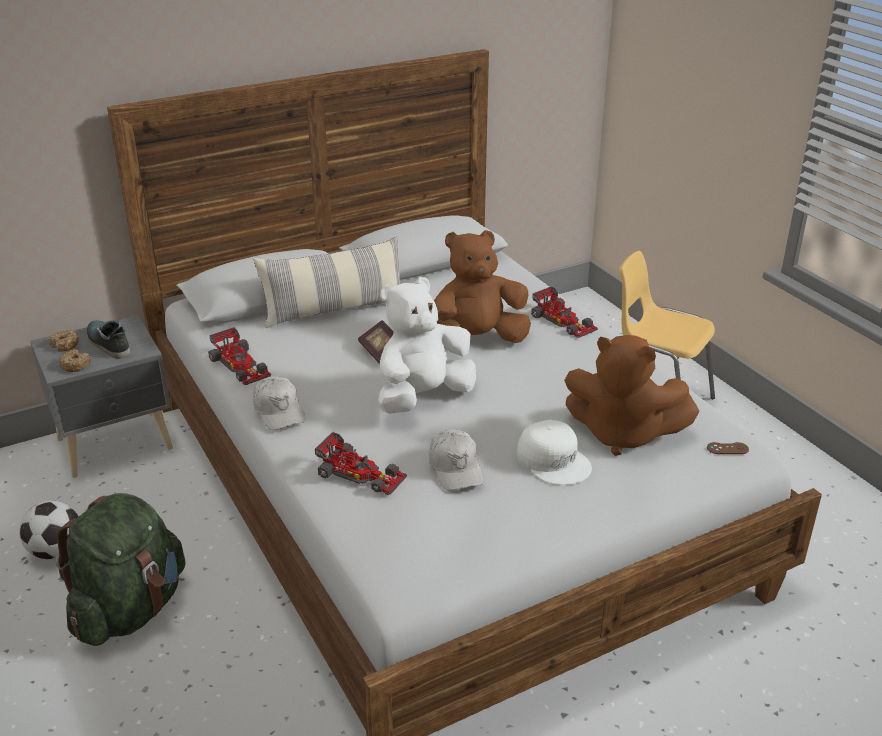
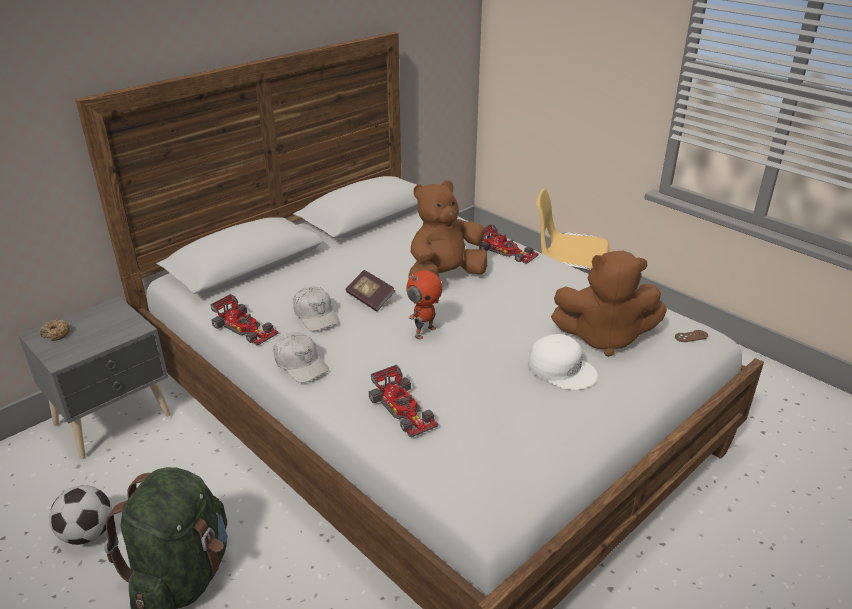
camera: 15 degrees left, 0 degrees up
donut [59,349,91,372] -> none
shoe [87,320,130,359] -> none
pillow [254,236,401,328] -> none
toy car [315,432,407,495] -> toy car turned 45 degrees clockwise [369,365,439,437]
white plush toy [378,277,476,414] -> toy robot [406,270,442,339]
white cap [429,429,484,491] -> white cap moved to [293,286,340,331]

